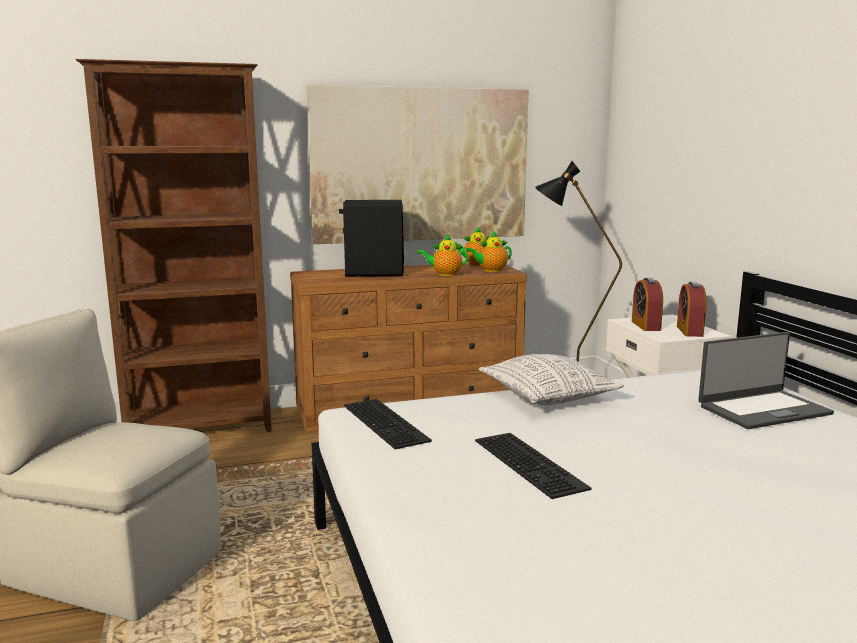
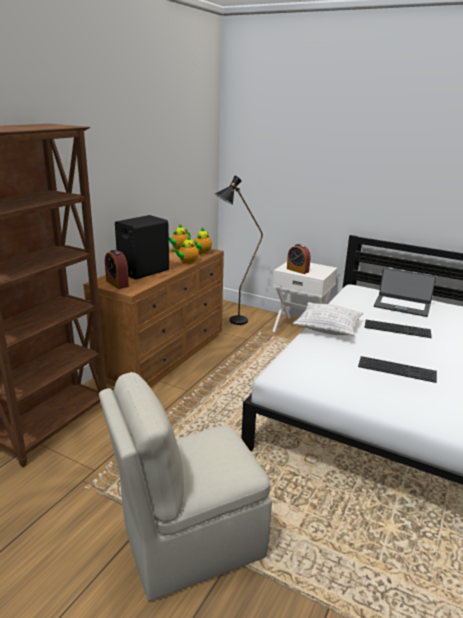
camera: 45 degrees left, 10 degrees up
picture [306,85,529,244] -> none
keyboard [344,399,432,449] -> keyboard moved to [364,320,432,338]
alarm clock [677,282,706,337] -> alarm clock moved to [105,250,129,289]
laptop [698,332,834,429] -> laptop turned 90 degrees clockwise [374,268,436,317]

